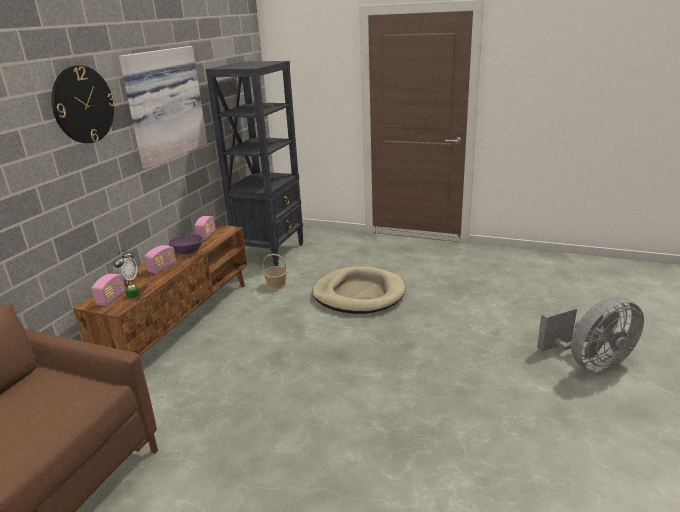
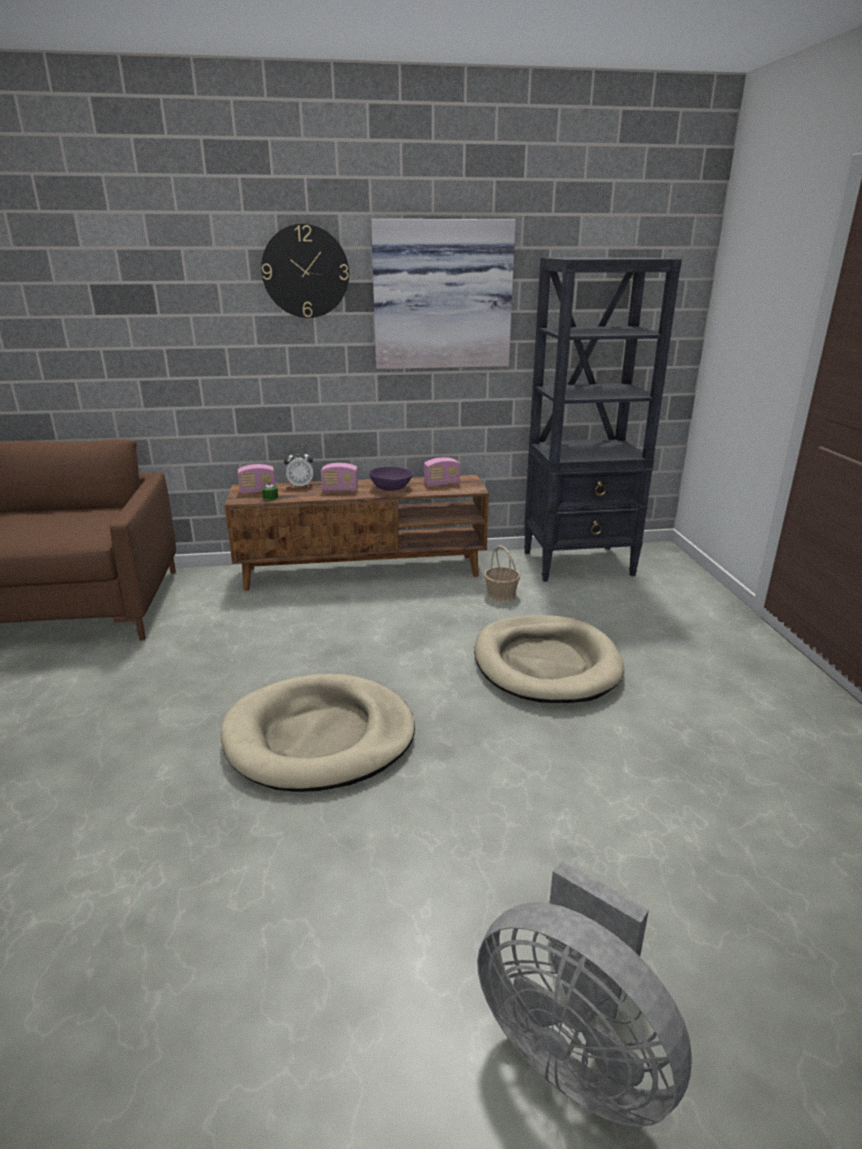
camera: 60 degrees right, 0 degrees up
none -> beige dog bed [221,674,415,792]

